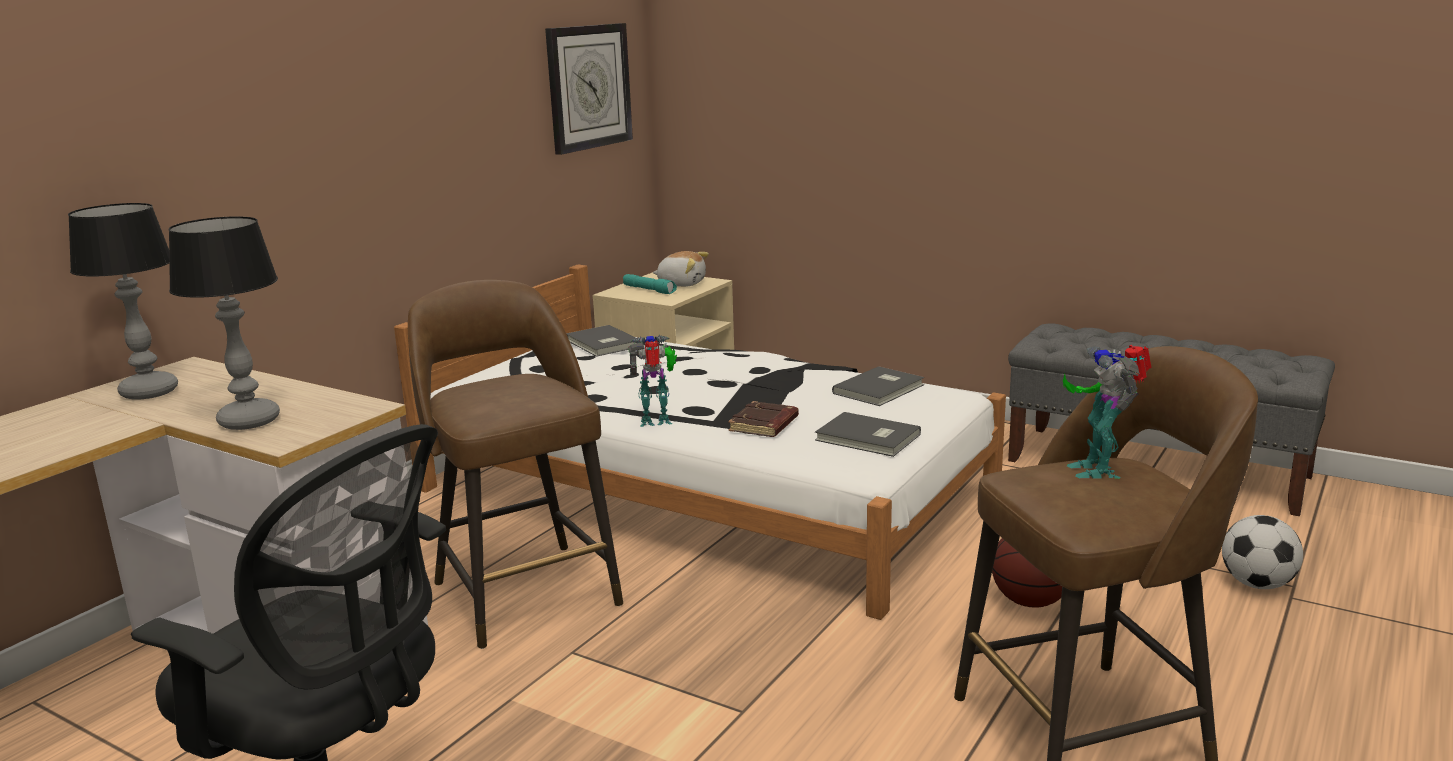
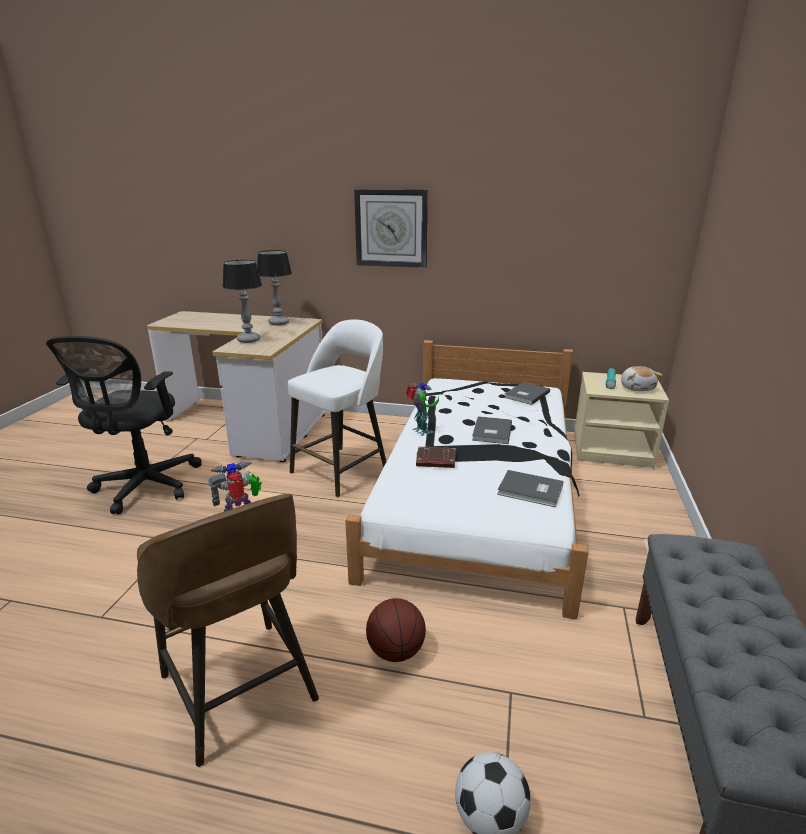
camera: 70 degrees right, 5 degrees up
brown stool [408,280,623,649] -> white stool [288,319,386,497]
wall clock [545,23,633,155] -> wall clock moved to [354,189,428,268]
grey book [815,412,921,457] -> grey book moved to [472,416,512,444]

